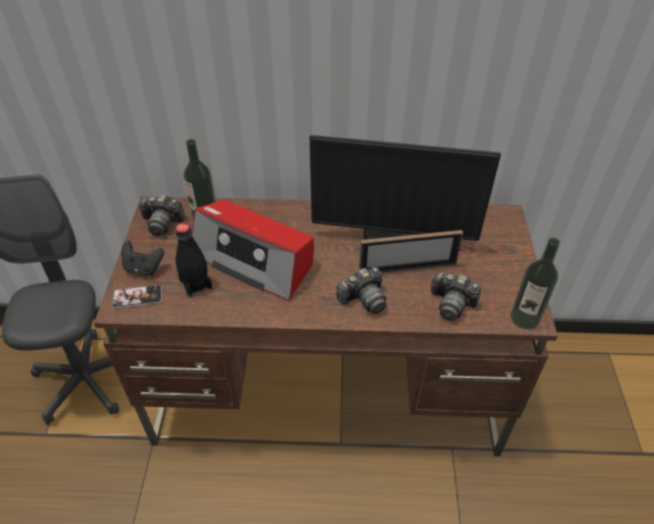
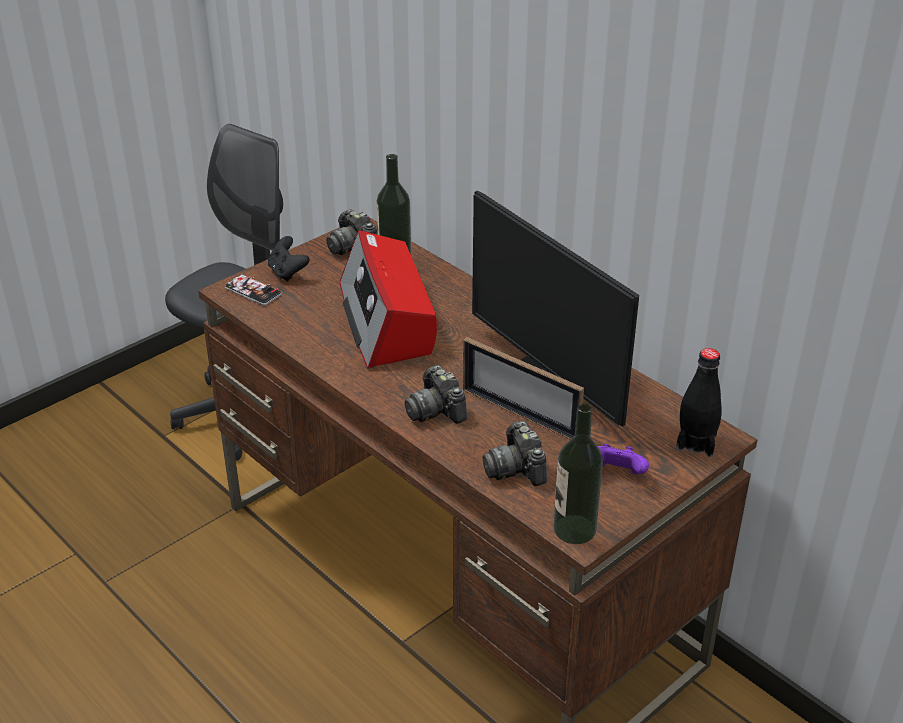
camera: 45 degrees right, 10 degrees down
black bottle [175,223,212,298] -> black bottle moved to [676,348,722,457]
camera [336,267,387,314] -> camera turned 45 degrees clockwise [405,365,467,424]
none -> purple game controller [598,444,649,474]

